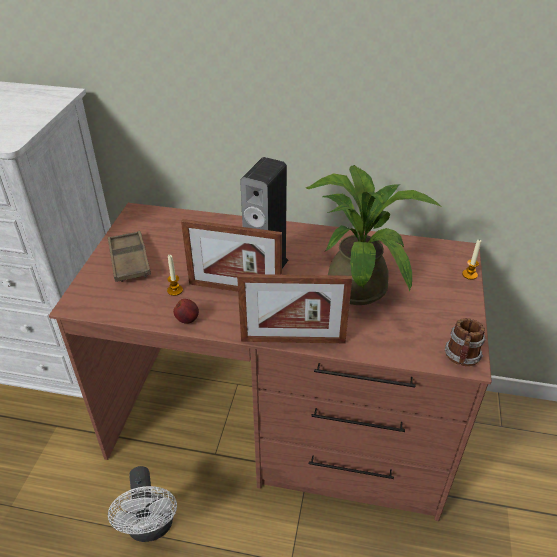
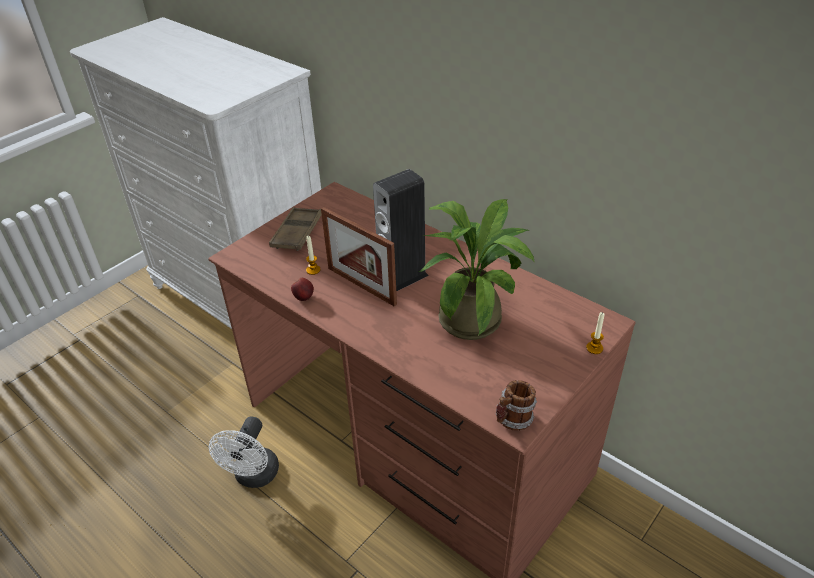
camera: 30 degrees right, 0 degrees up
picture frame [237,274,352,343] -> none

